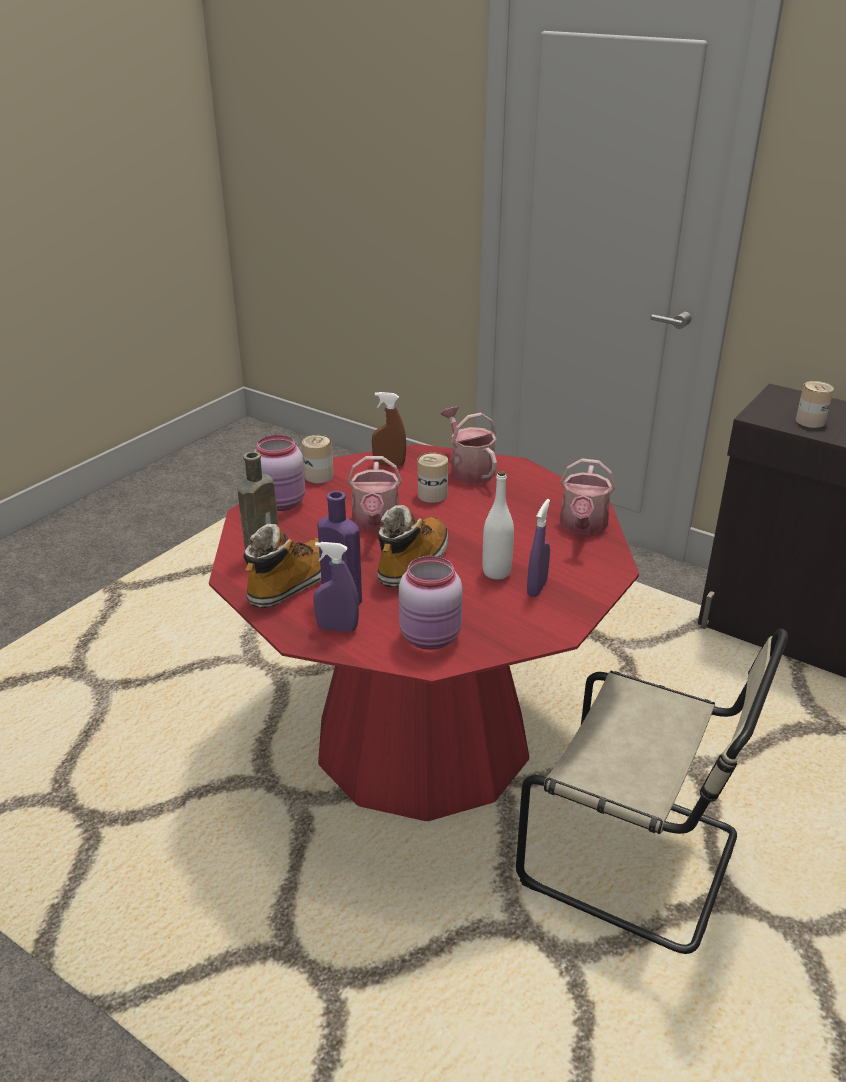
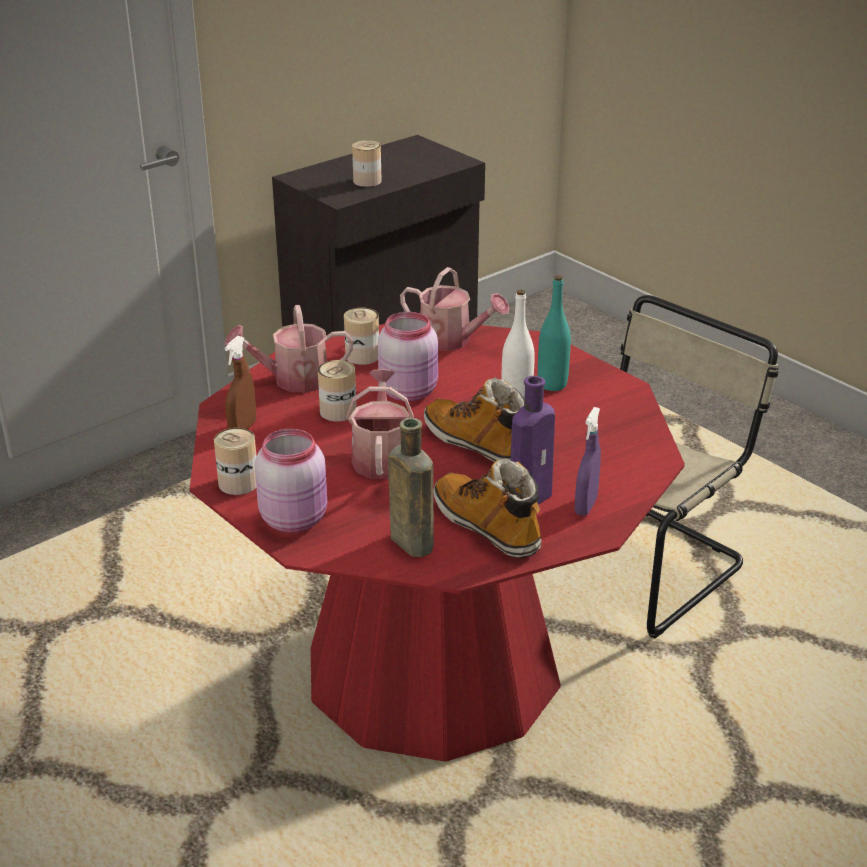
camera: 75 degrees left, 0 degrees up
watering can [348,456,402,531] -> watering can turned 105 degrees counterclockwise [346,369,414,479]
pink jar [399,556,463,650] -> pink jar moved to [378,312,438,401]
purple spray bottle [527,499,550,597] -> turquoise bottle [538,275,571,391]
none -> can [344,308,379,365]

